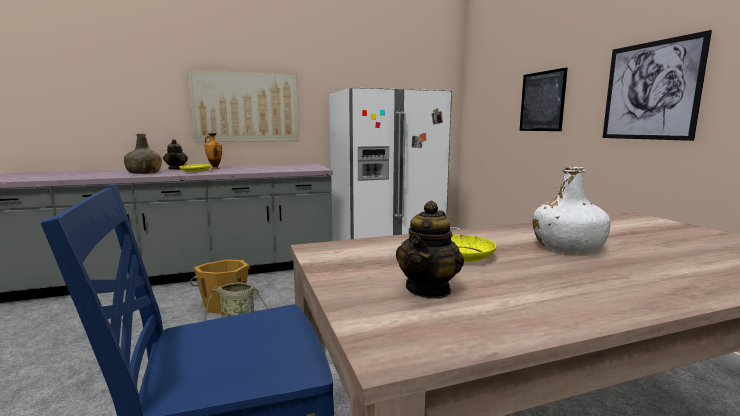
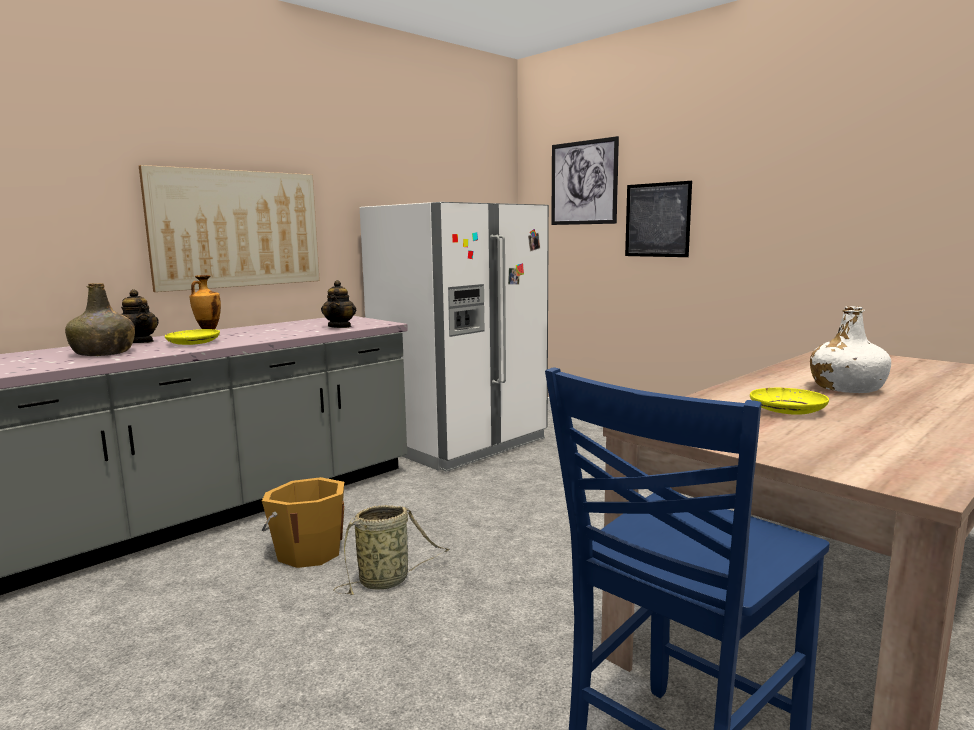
camera: 25 degrees left, 0 degrees up
teapot [396,201,464,299] -> teapot moved to [321,280,356,328]
picture [602,30,712,141] -> picture moved to [551,136,619,225]

